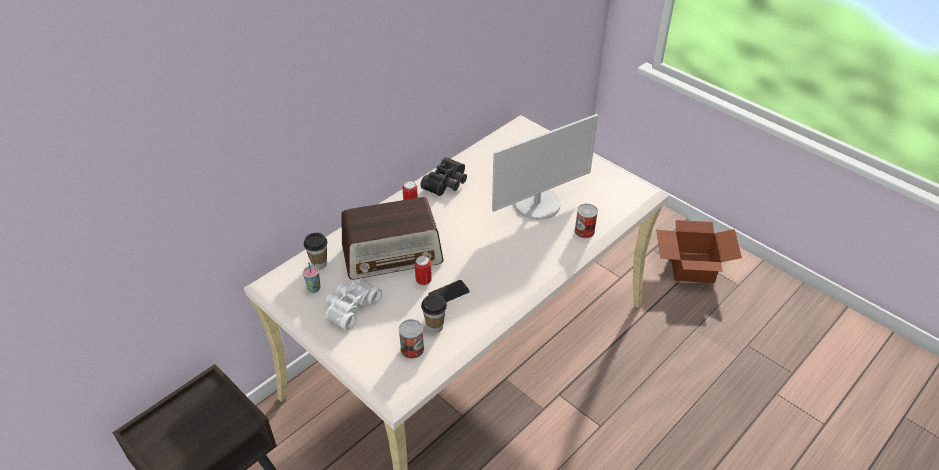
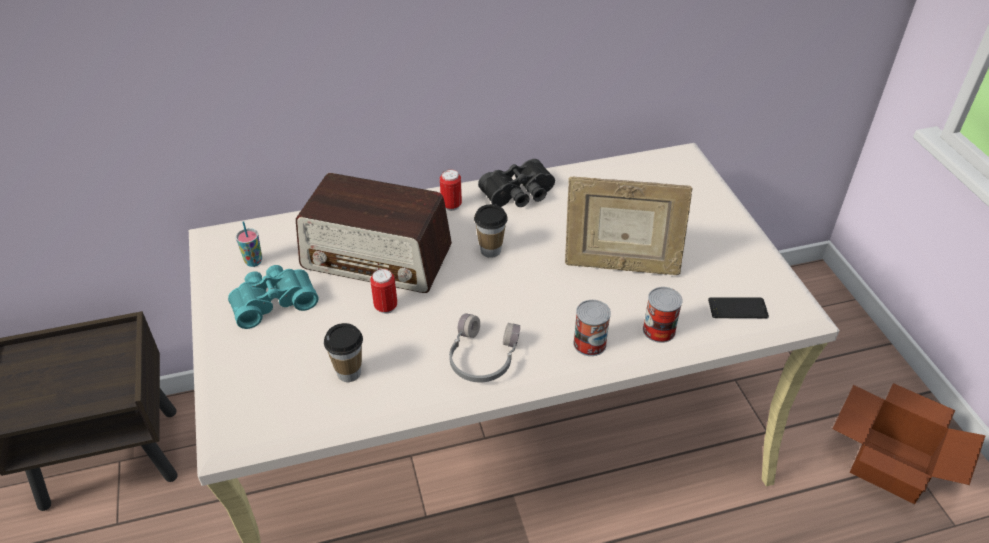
camera: 30 degrees right, 0 degrees up
cup [304,233,327,270] -> cup moved to [474,204,508,258]
white binoculars [326,279,382,330] -> turquoise binoculars [228,265,319,329]
can [399,319,424,359] -> can moved to [573,300,611,356]
phone [428,280,470,302] -> phone moved to [708,297,769,318]
monitor [492,114,598,220] -> picture frame [565,177,693,275]
none -> grey headphones [449,313,520,382]

